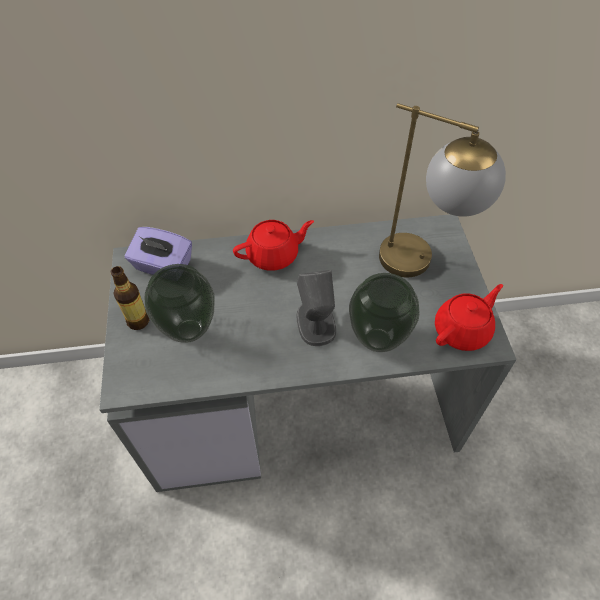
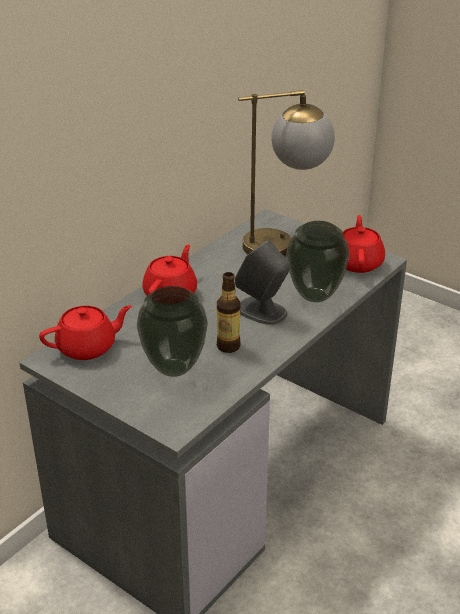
camera: 45 degrees left, 20 degrees down
bottle [111,266,149,330] -> bottle moved to [217,272,241,353]
purple tissue box [124,227,192,275] -> red teapot [39,305,132,360]

